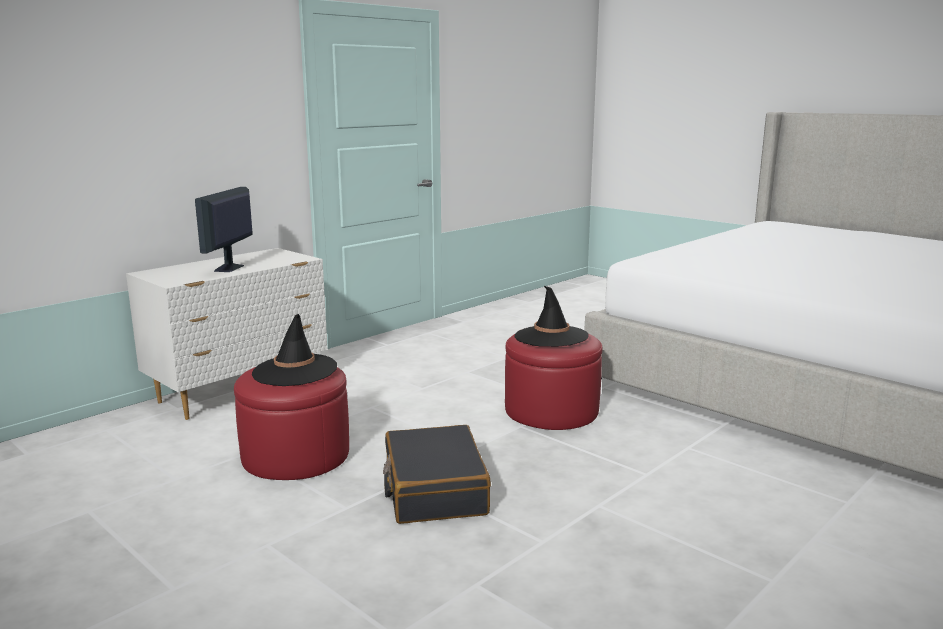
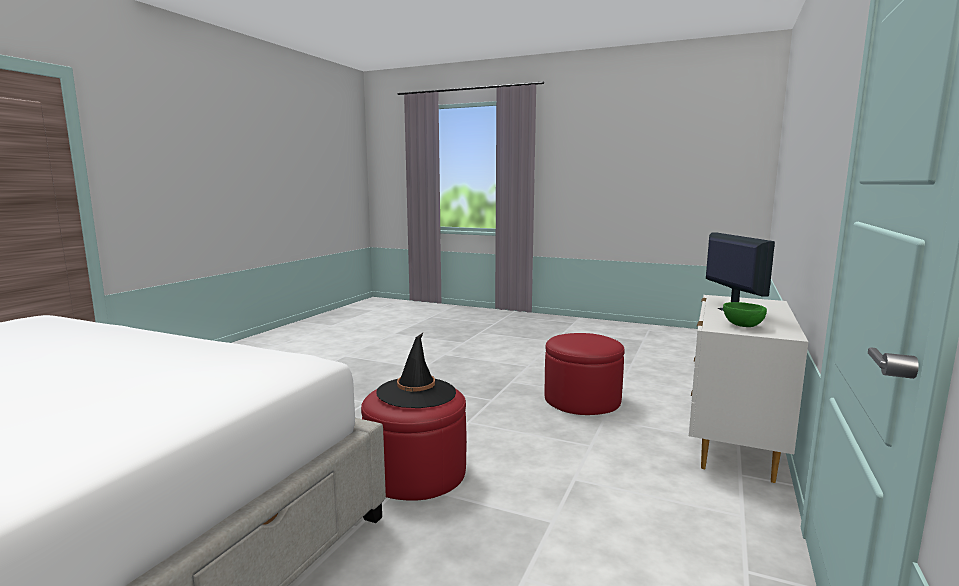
camera: 160 degrees right, 5 degrees down
black hat [252,314,337,386] -> none
black suitcase [383,425,491,524] -> none
none -> green bowl [723,302,767,327]

